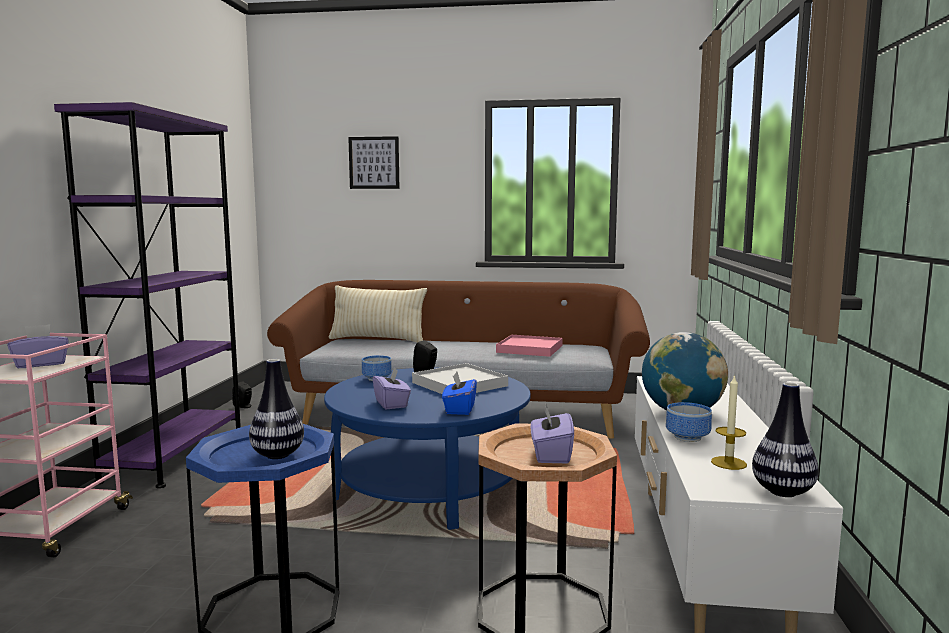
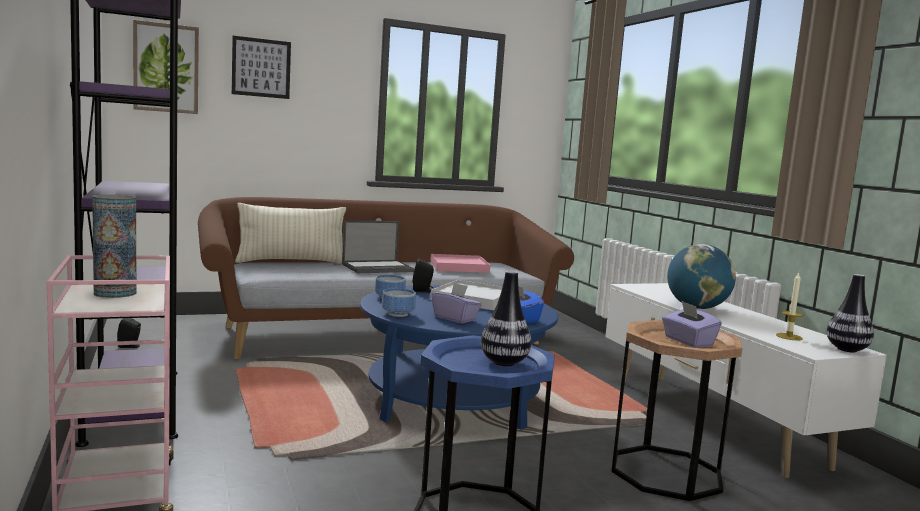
camera: 30 degrees left, 0 degrees up
purple tissue box [8,324,69,368] -> vase [92,194,136,298]
bowl [666,402,712,442] -> bowl moved to [382,288,416,317]
none -> picture [133,20,199,114]
none -> laptop [342,221,414,273]

